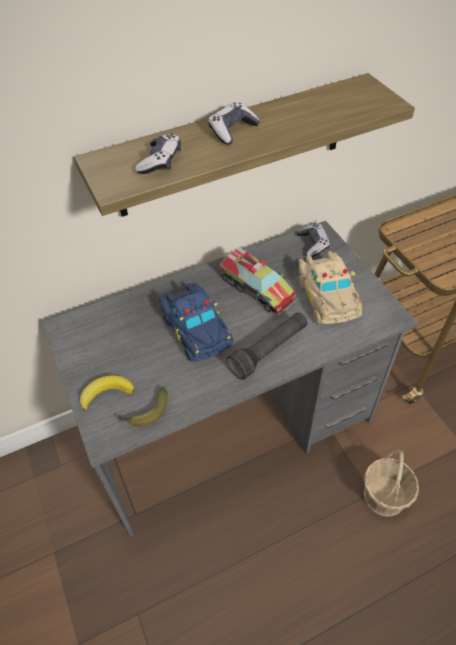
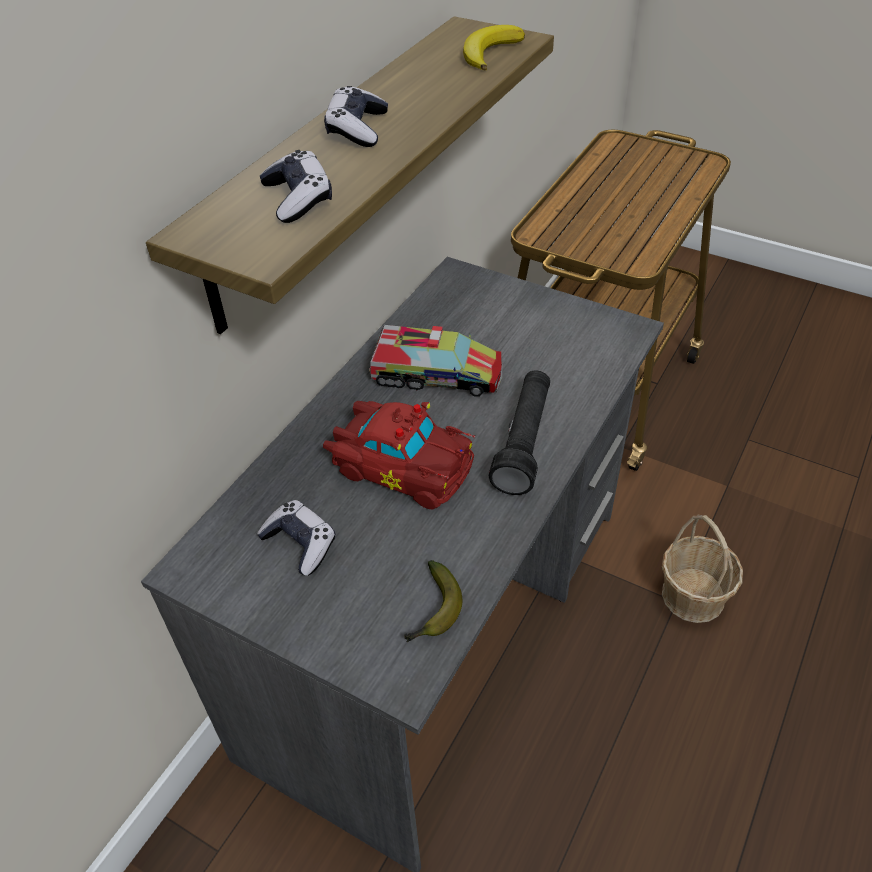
camera: 35 degrees left, 5 degrees down
banana [80,376,134,411] -> banana moved to [463,25,525,71]
blue toy car [159,283,234,361] -> red toy car [323,401,475,509]
game controller [297,223,330,257] -> game controller moved to [257,500,335,576]
beige toy car [299,251,363,324] -> none

